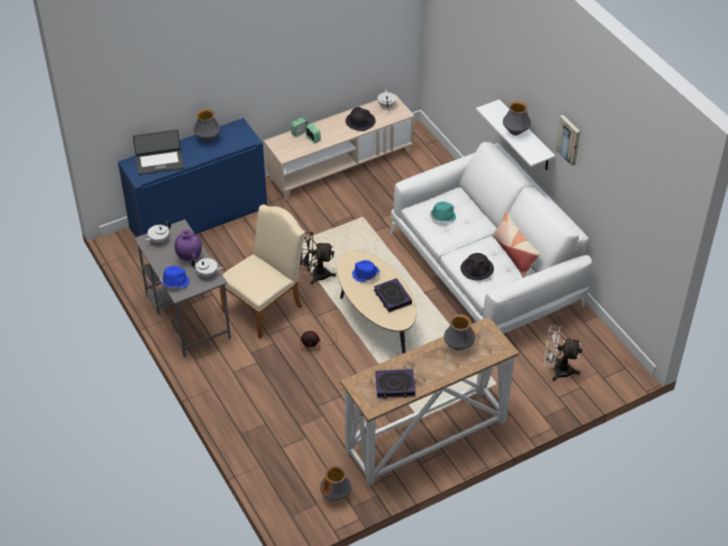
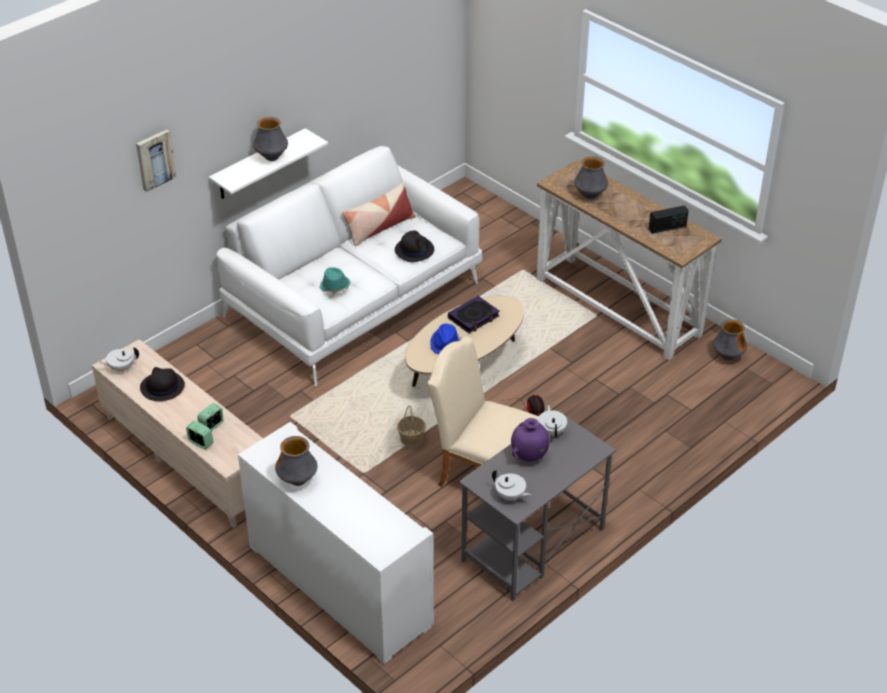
camera: 105 degrees left, 5 degrees down
blue cabinet [118,118,267,237] -> white cabinet [238,422,434,664]
laptop [133,129,184,175] -> none
blue hat [160,266,190,288] -> none
black fan [301,232,336,285] -> basket [397,405,426,448]
book [375,369,415,398] -> radio [649,206,689,234]
white fan [544,325,582,381] -> none
picture [555,115,580,166] -> picture moved to [136,129,176,192]

